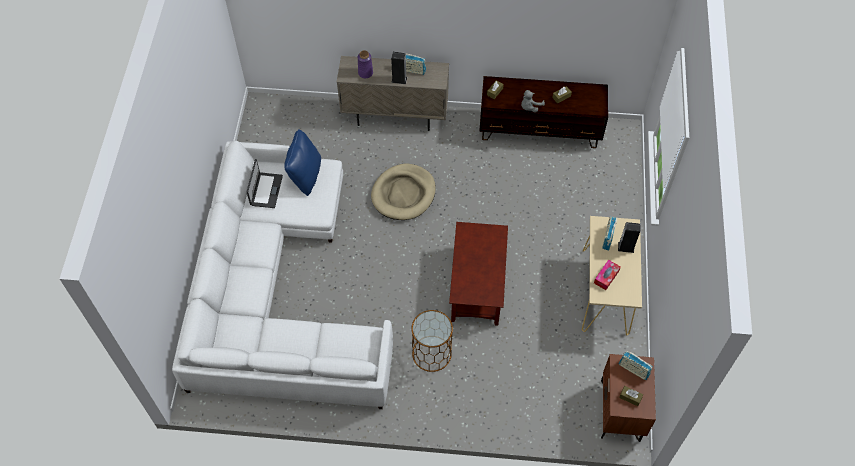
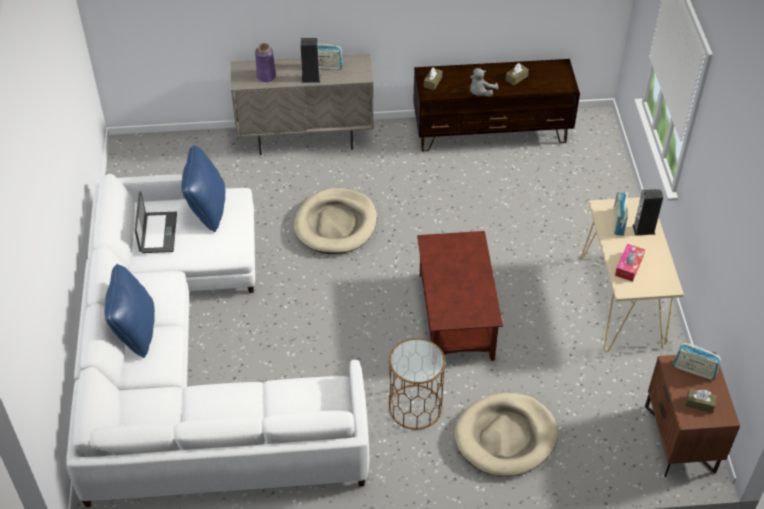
camera: 10 degrees left, 10 degrees down
none -> blue pillow [104,264,155,358]
none -> beige dog bed [454,393,558,477]

